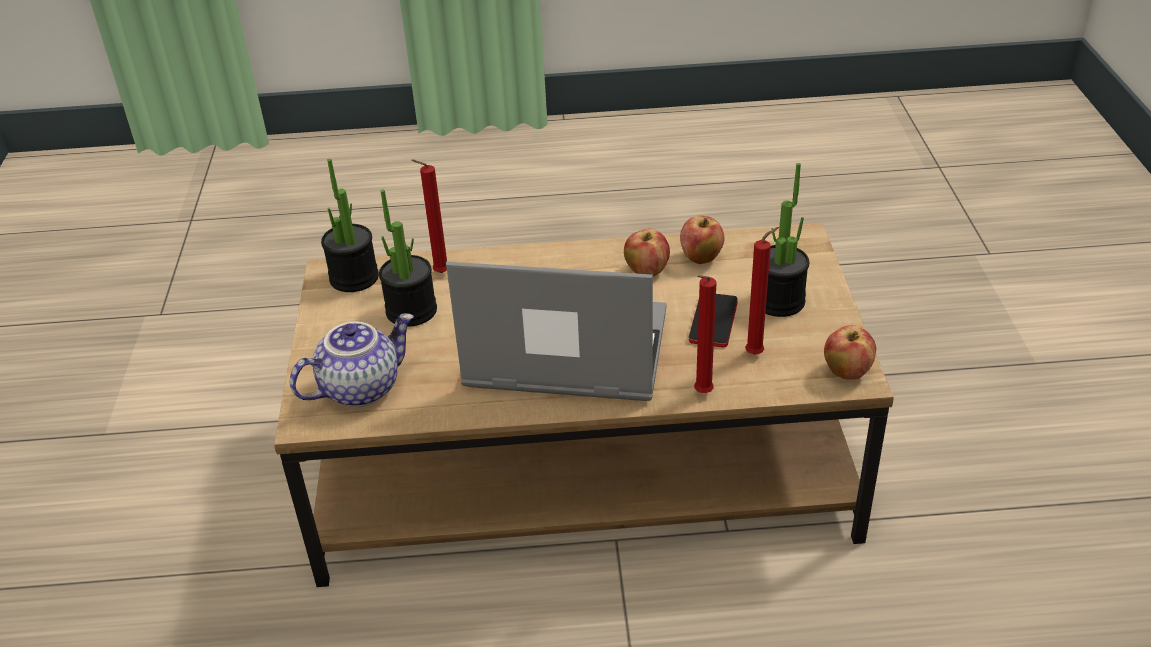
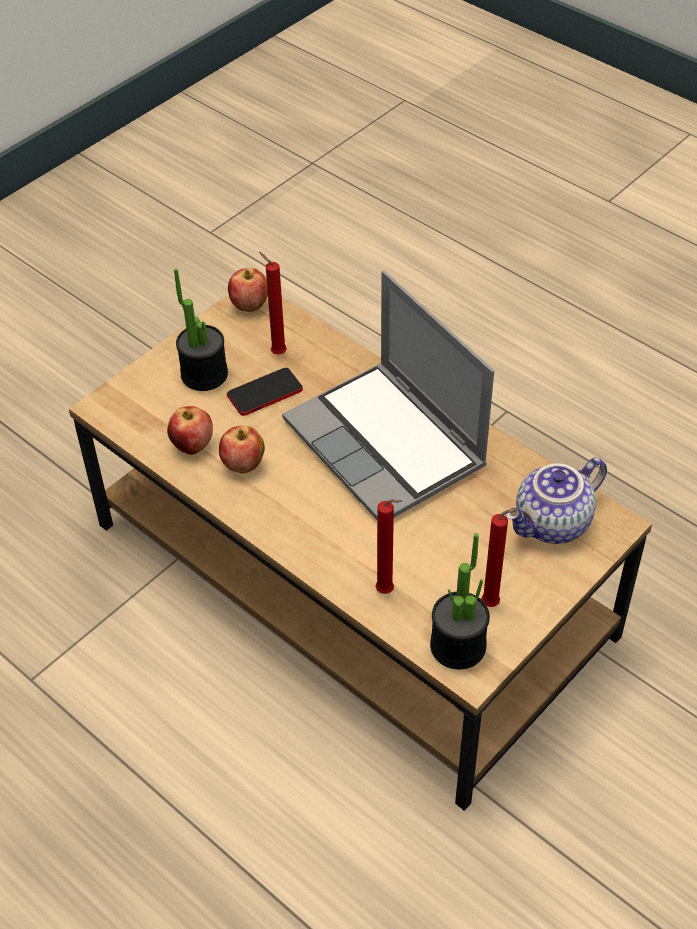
camera: 135 degrees left, 10 degrees up
teapot [290,313,414,407] -> teapot turned 45 degrees counterclockwise [505,457,607,544]
potted plant [379,190,437,327] -> none
red candle [694,275,716,393] -> red candle moved to [481,509,518,607]

